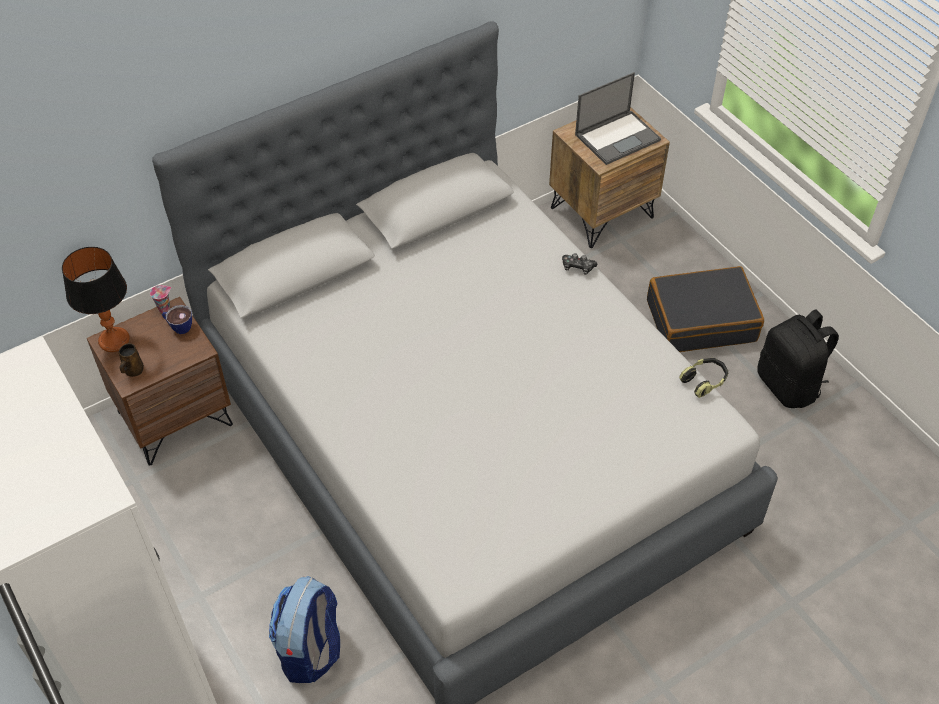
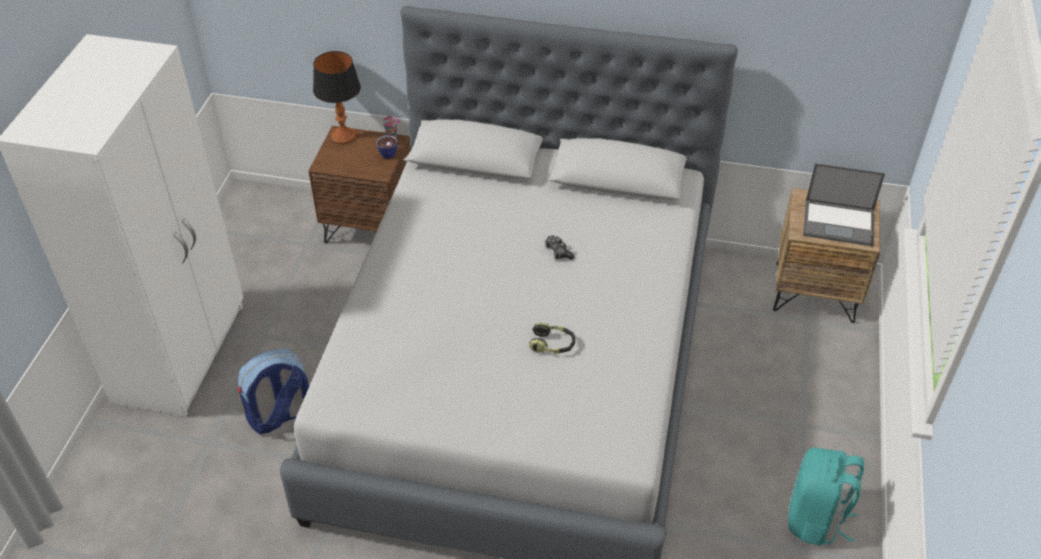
camera: 45 degrees right, 5 degrees down
brown mug [119,343,144,377] -> none
game controller [562,253,597,275] -> game controller moved to [545,235,575,260]
black suitcase [647,266,764,352] -> none
headphones [679,358,728,398] -> headphones moved to [529,322,575,354]
black backpack [757,310,839,408] -> turquoise backpack [788,447,864,545]

